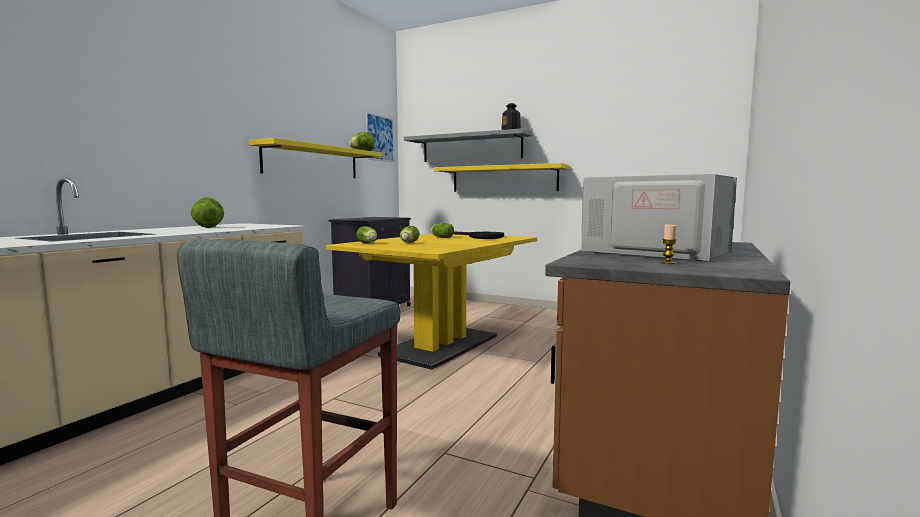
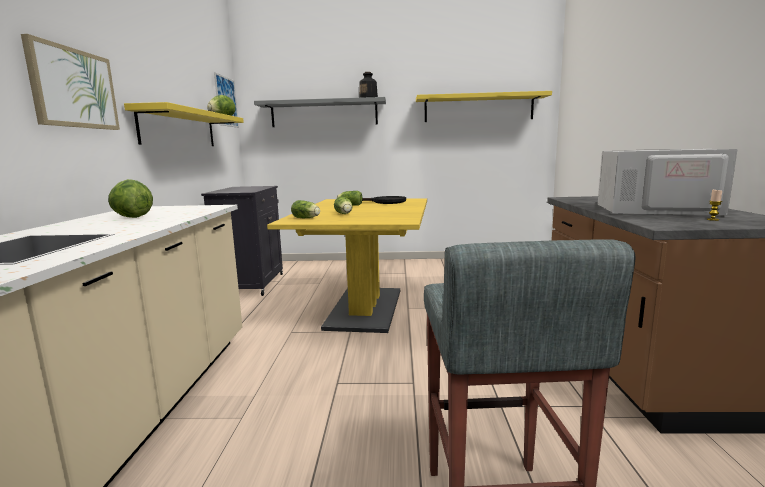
camera: 25 degrees left, 5 degrees up
yellow shelf [434,163,569,192] -> yellow shelf moved to [416,91,552,122]
none -> picture [21,34,120,130]

